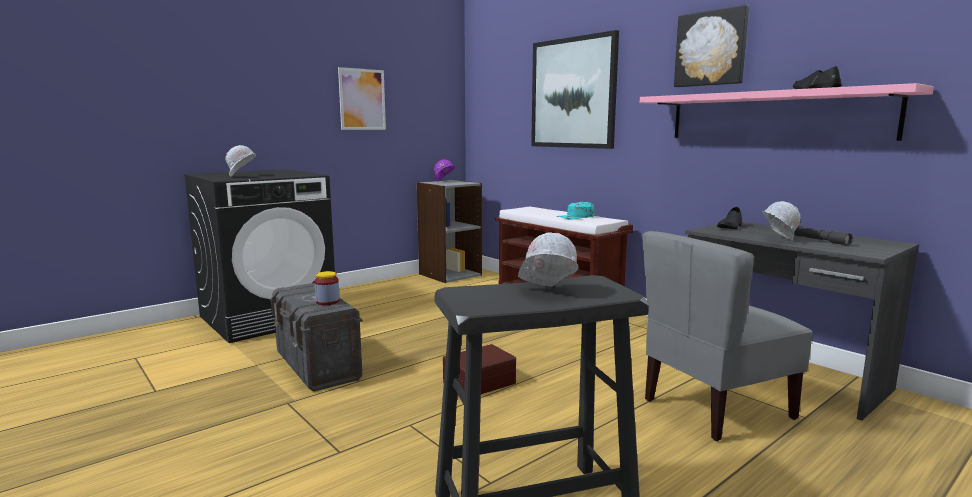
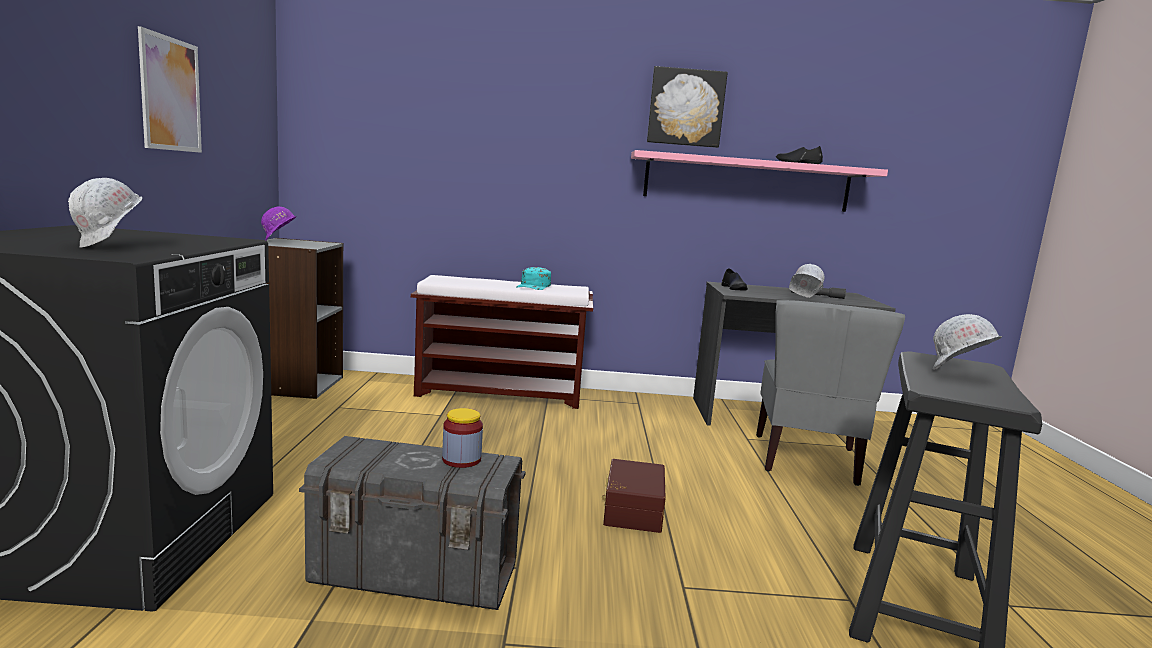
camera: 50 degrees left, 0 degrees up
picture [531,30,619,149] -> none

